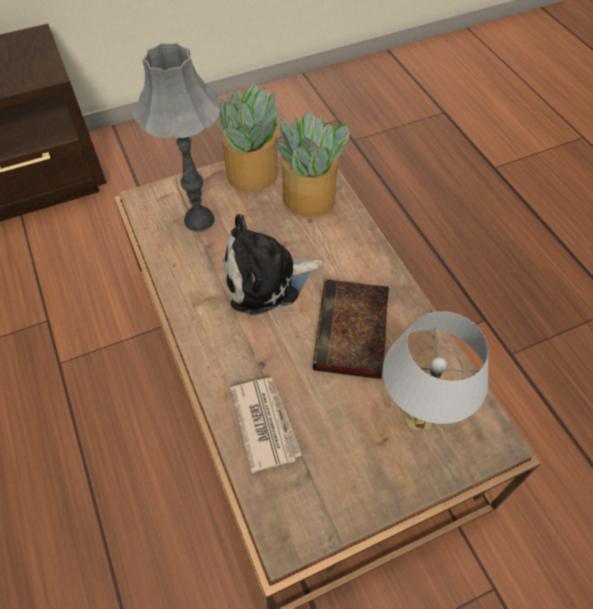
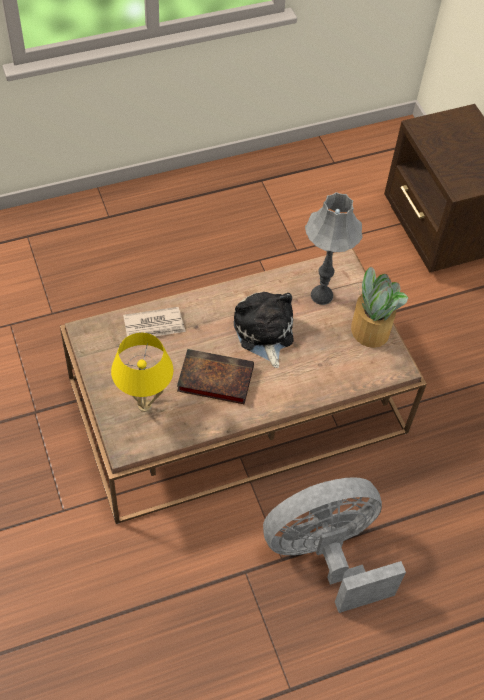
camera: 90 degrees right, 0 degrees up
potted plant [275,111,350,217] -> none
white table lamp [383,311,488,431] -> yellow table lamp [111,333,173,412]
none -> grey fan [263,477,406,613]

